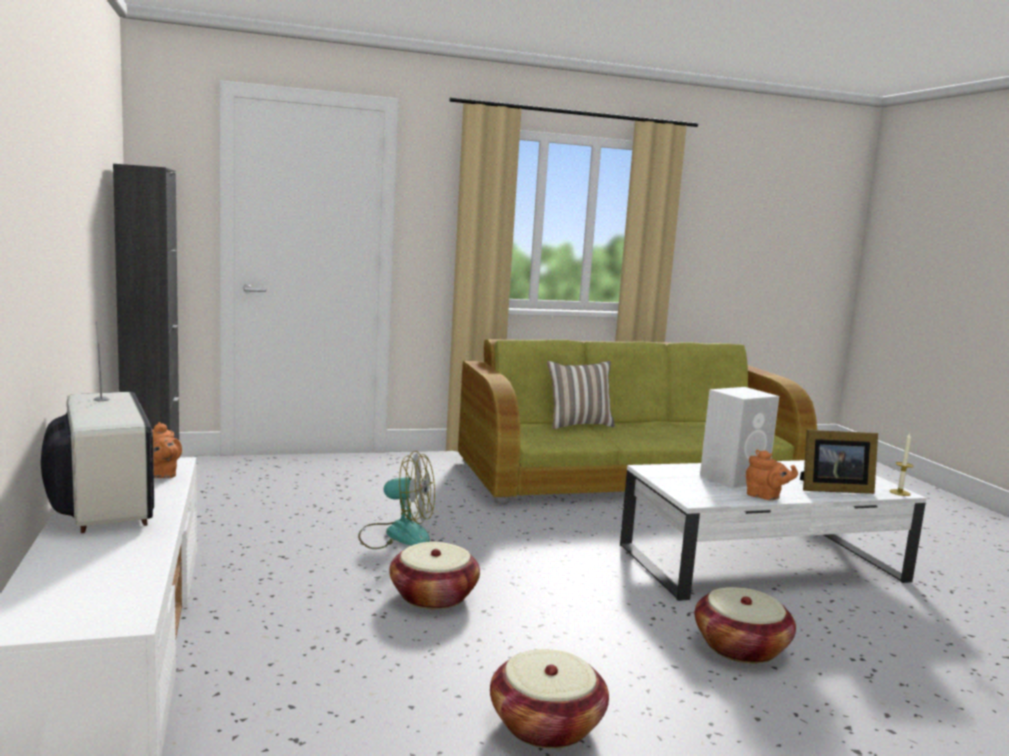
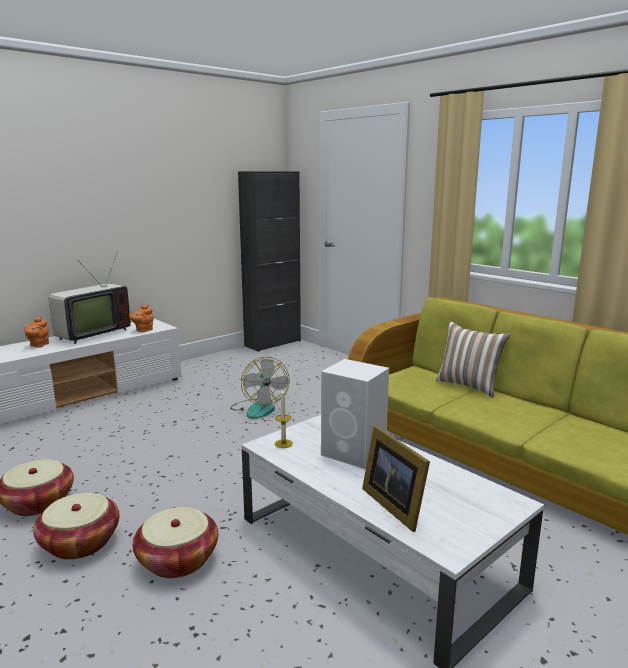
camera: 65 degrees right, 5 degrees up
basket [389,542,480,610] -> basket moved to [33,493,120,560]
orange teapot [746,450,798,501] -> orange teapot moved to [24,317,49,348]
candle [890,433,913,496] -> candle moved to [275,389,293,448]

